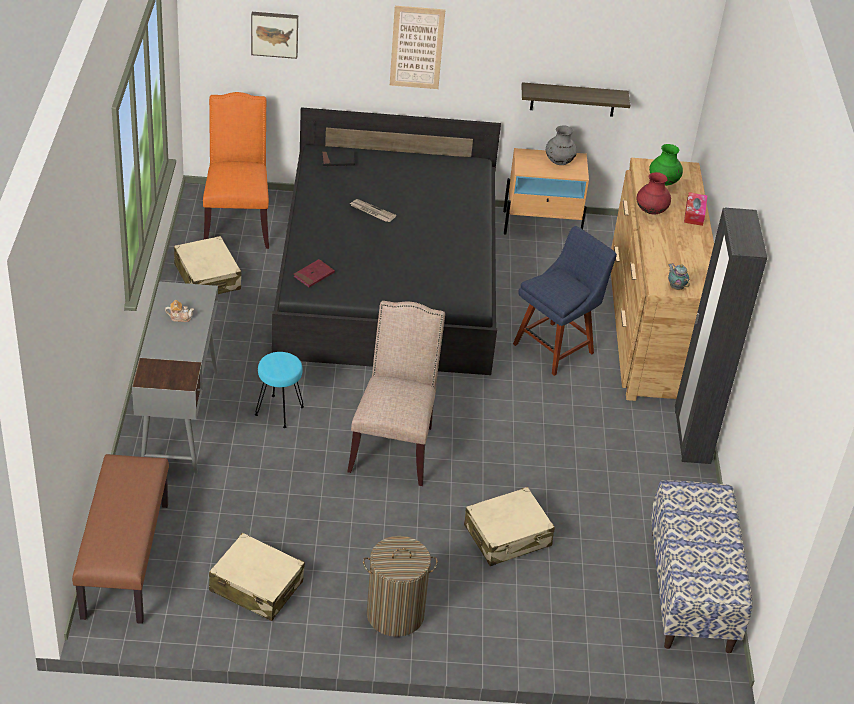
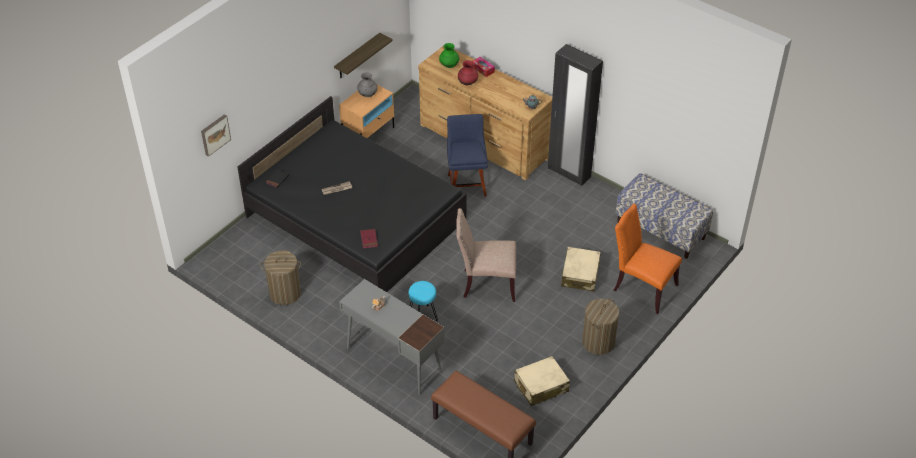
camera: 50 degrees left, 5 degrees up
beige suitcase [174,236,241,294] -> laundry basket [260,250,301,305]
orange chair [203,92,269,249] -> orange chair moved to [614,204,682,314]
beige chair [347,301,445,486] -> beige chair turned 45 degrees counterclockwise [457,208,516,302]
picture [390,6,445,89] -> none

